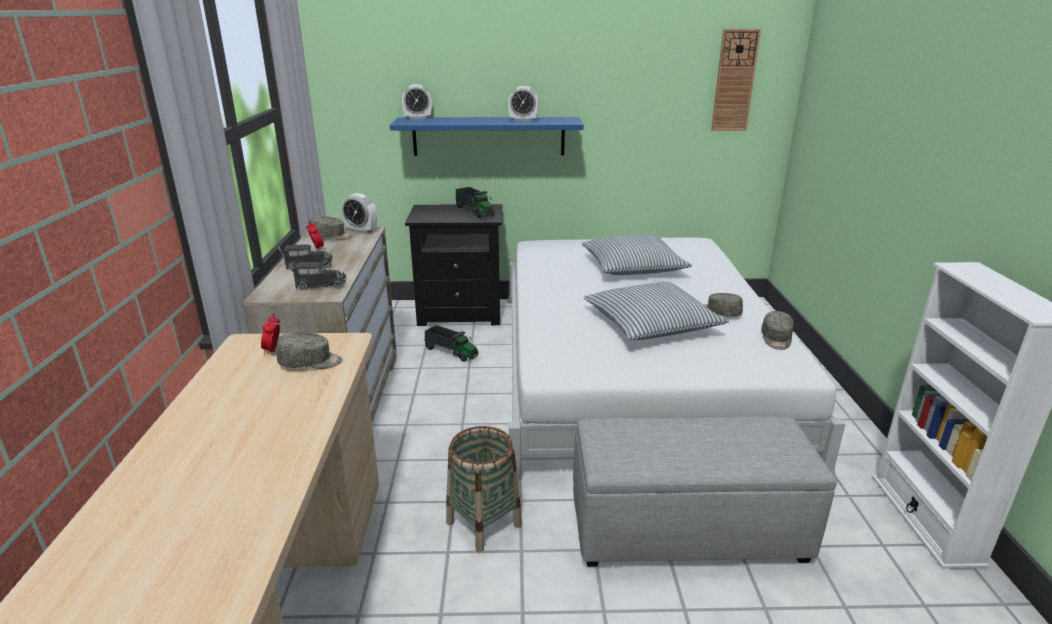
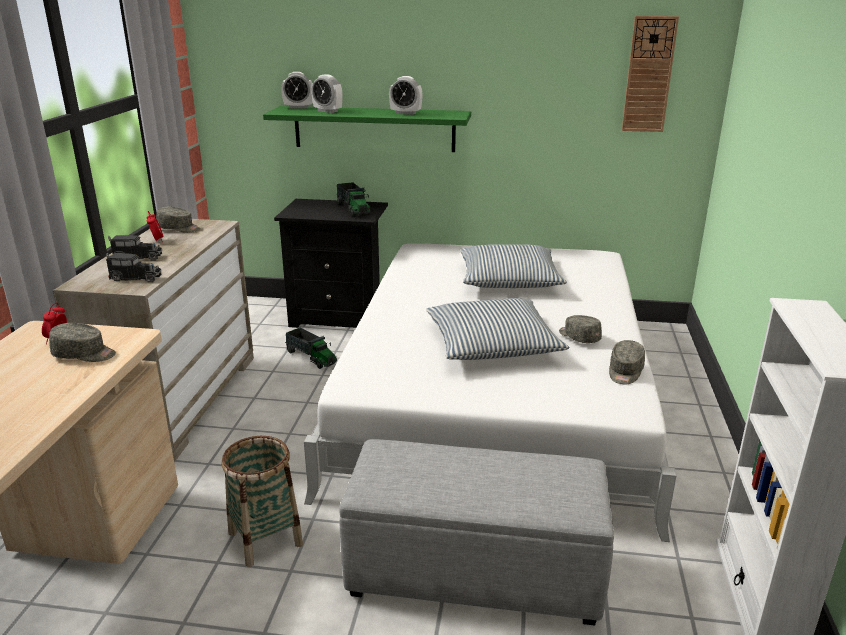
camera: 10 degrees right, 0 degrees up
alarm clock [342,193,377,234] -> alarm clock moved to [311,74,343,113]
blue shelf [390,117,584,156] -> green shelf [263,106,471,152]

